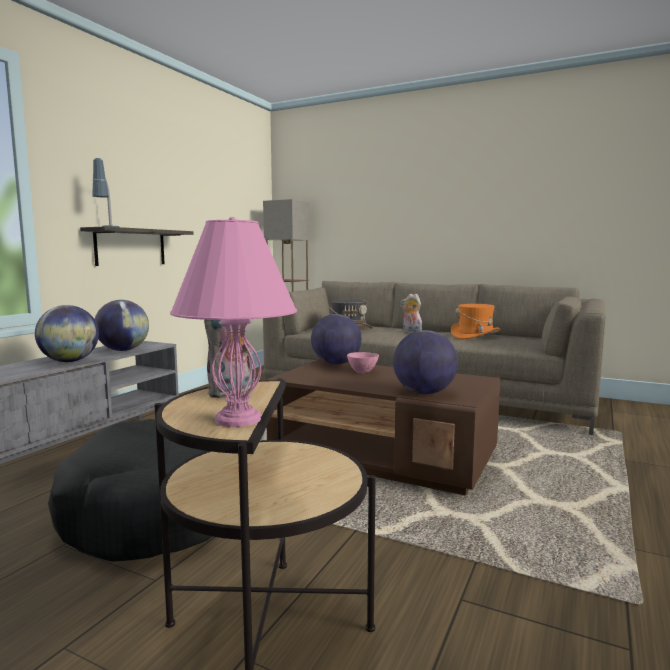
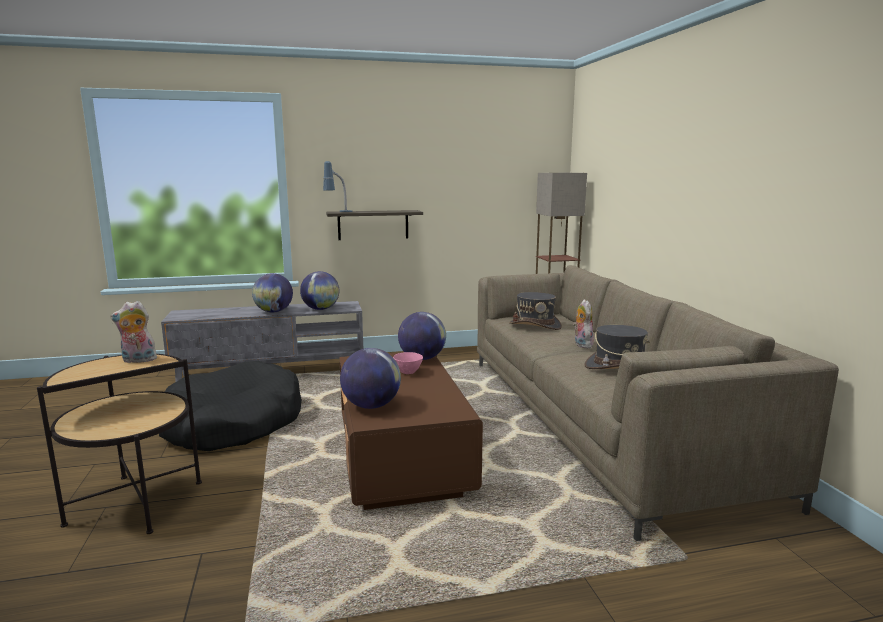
camera: 50 degrees right, 5 degrees up
pink table lamp [170,217,297,427] -> none
orange hat [451,304,500,339] -> grey hat [585,325,650,369]

